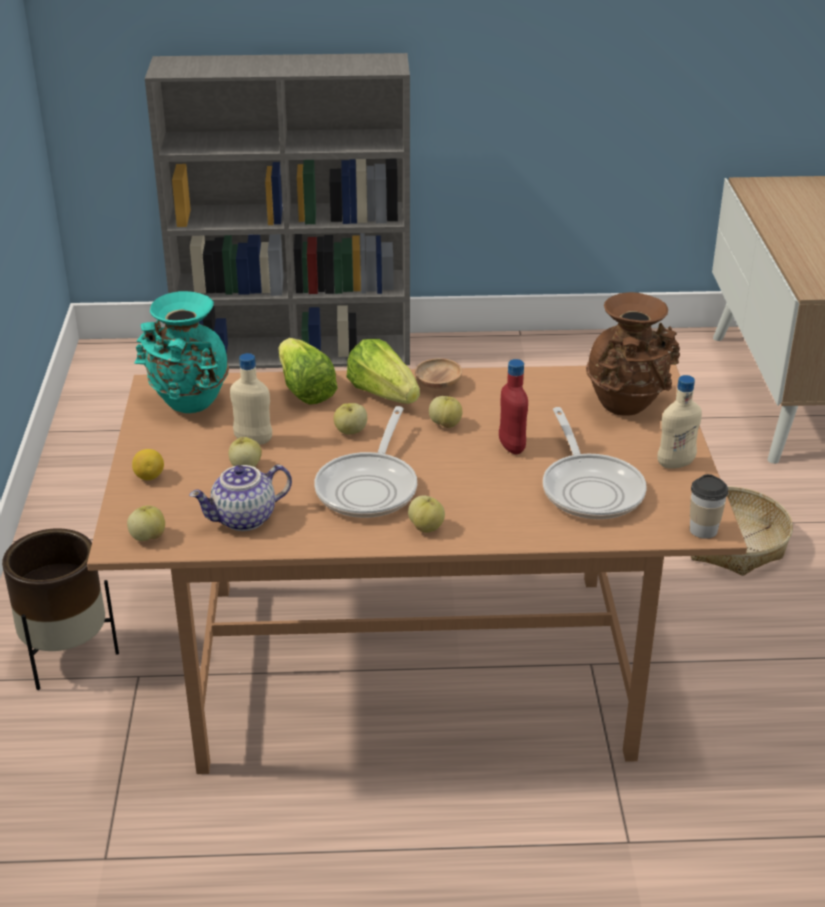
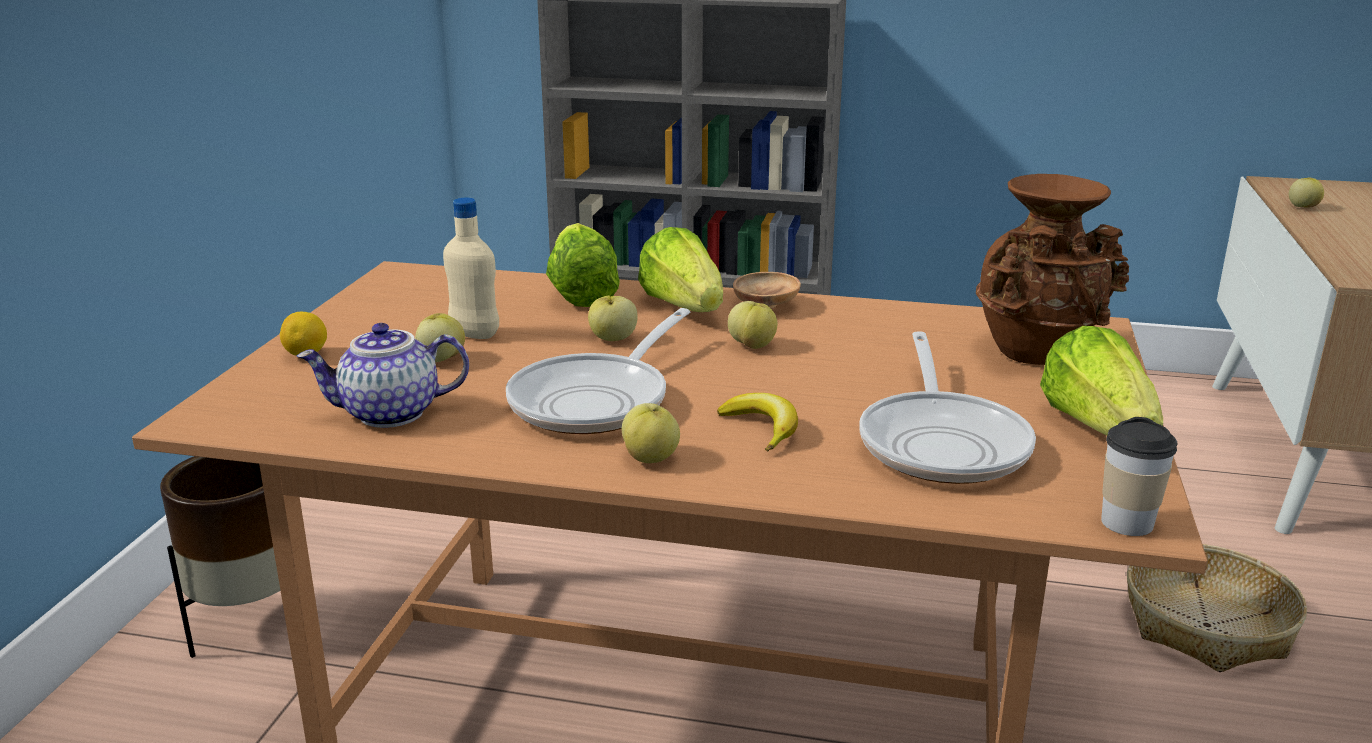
camera: 15 degrees right, 10 degrees down
apple [127,505,165,541] -> apple moved to [1289,178,1324,208]
turquoise vase [134,291,229,413] -> none
red bottle [499,359,528,454] -> none
beige bottle [658,375,702,469] -> lettuce [1040,326,1163,436]
none -> banana [717,393,798,452]

